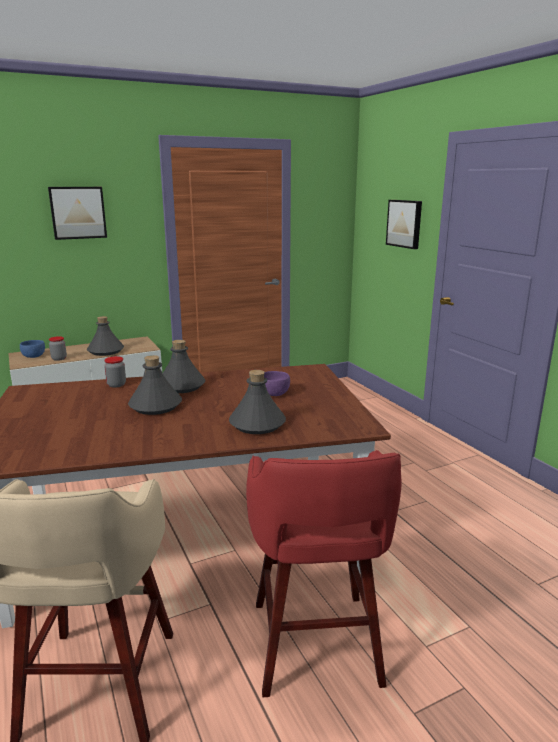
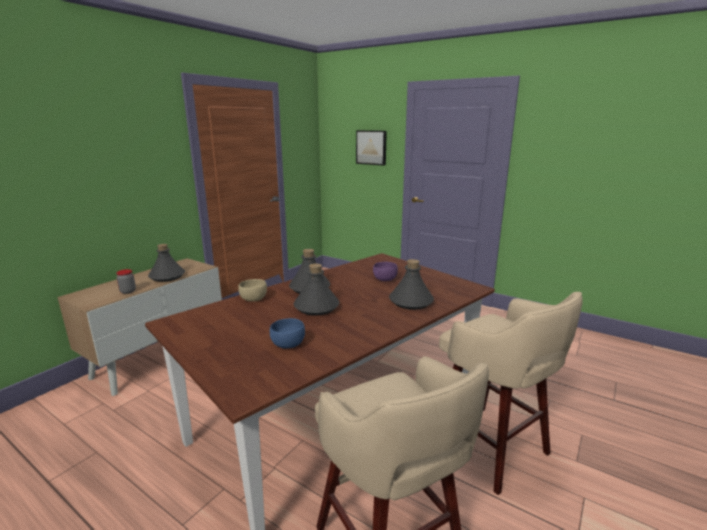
camera: 30 degrees left, 0 degrees up
blue bowl [20,340,45,358] -> blue bowl moved to [270,318,305,349]
picture [48,187,107,240] -> none
jar [104,356,126,388] -> beige bowl [238,279,267,302]
red stool [246,450,402,697] -> beige stool [439,292,583,495]

